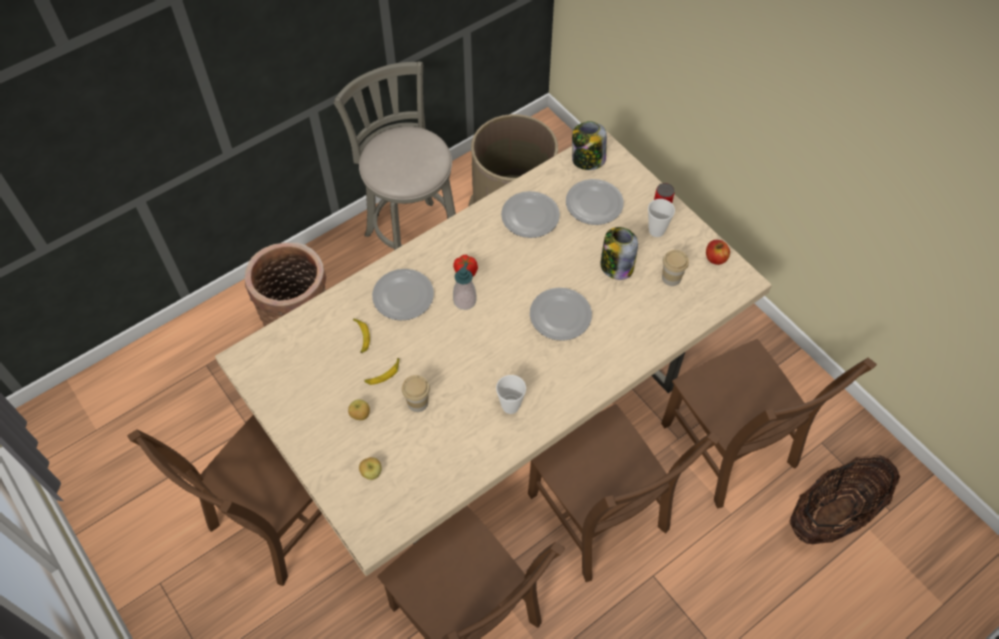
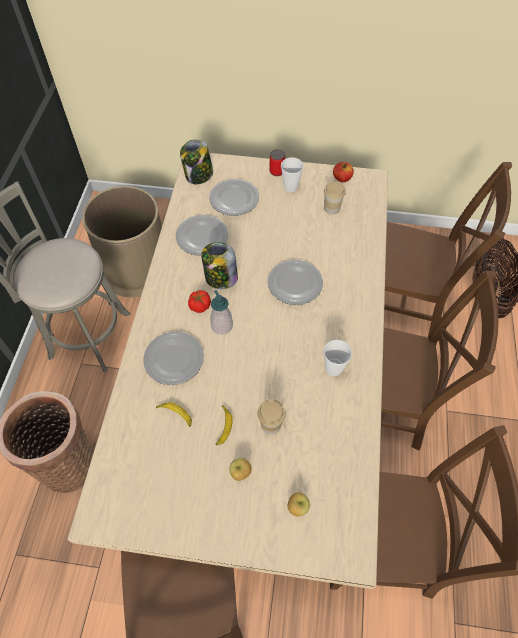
camera: 45 degrees left, 0 degrees up
jar [601,227,638,280] -> jar moved to [201,242,238,289]

